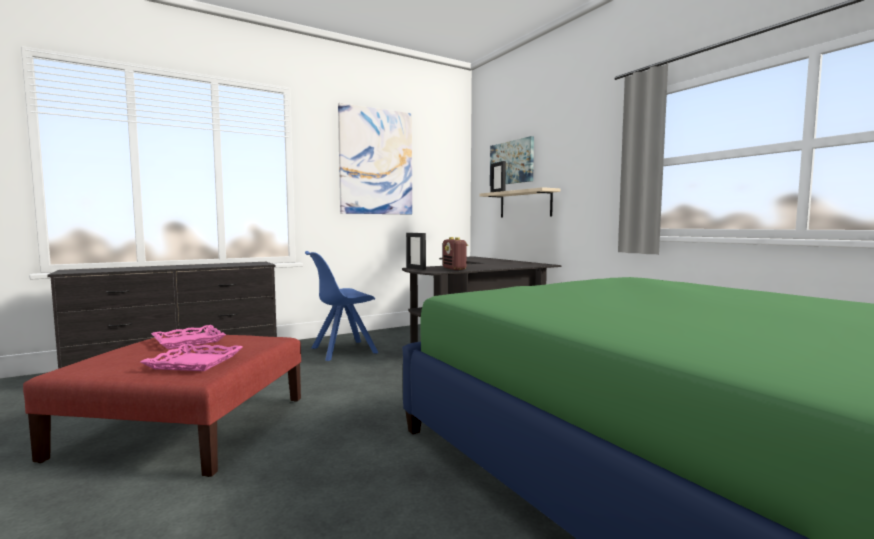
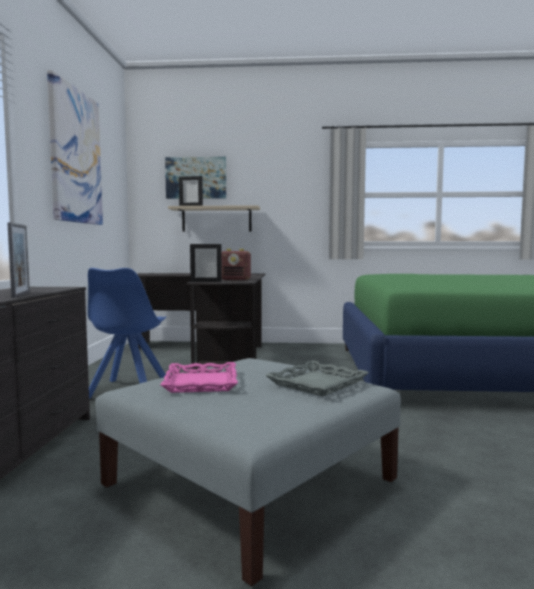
camera: 55 degrees left, 0 degrees up
red ottoman [23,333,301,477] -> grey ottoman [95,358,401,586]
pink tray [140,344,243,371] -> grey tray [265,360,369,397]
none -> picture frame [7,222,30,298]

